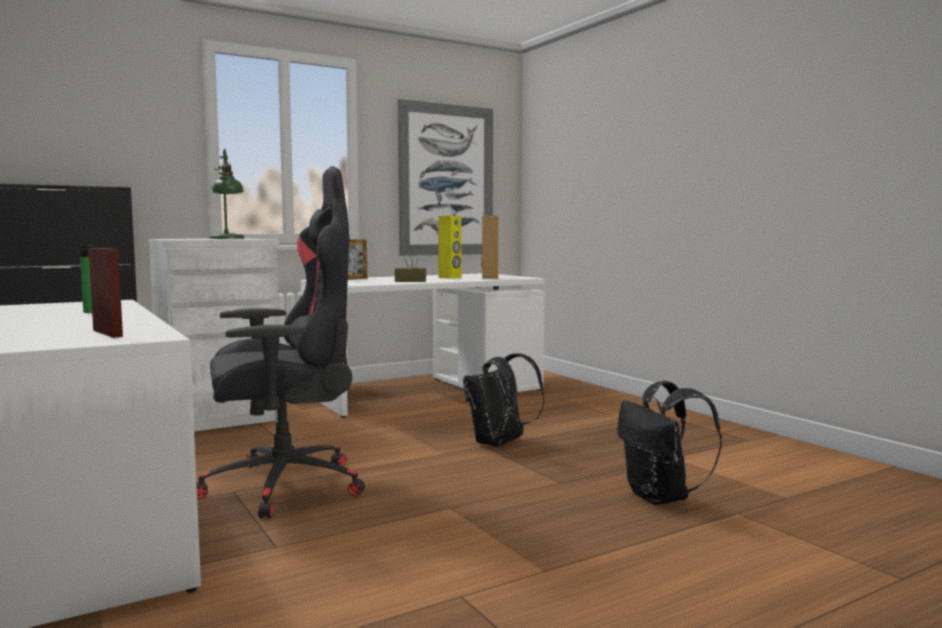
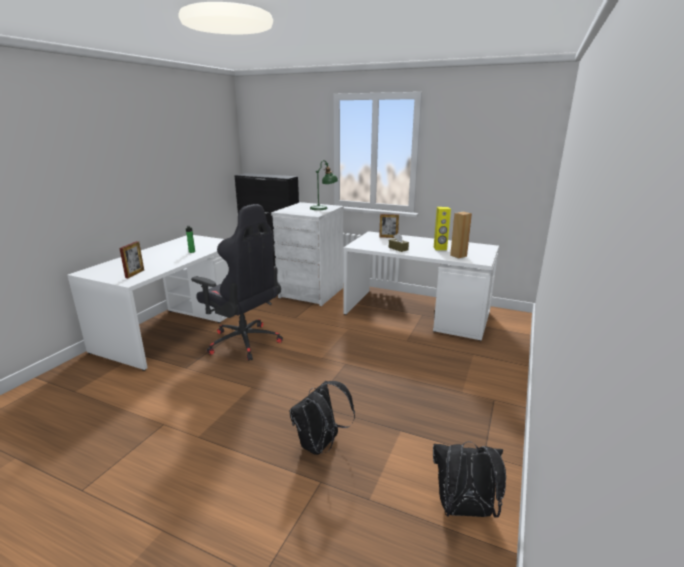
camera: 55 degrees right, 15 degrees up
picture [398,99,493,256] -> none
black backpack [463,353,545,446] -> black backpack moved to [433,441,506,518]

